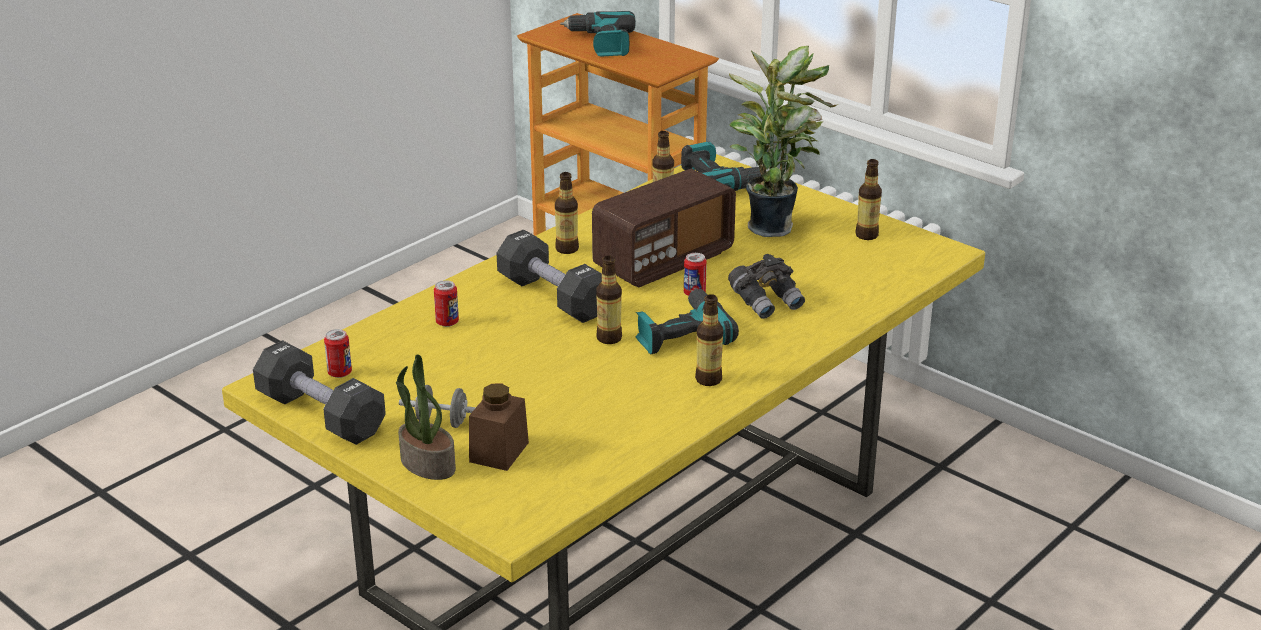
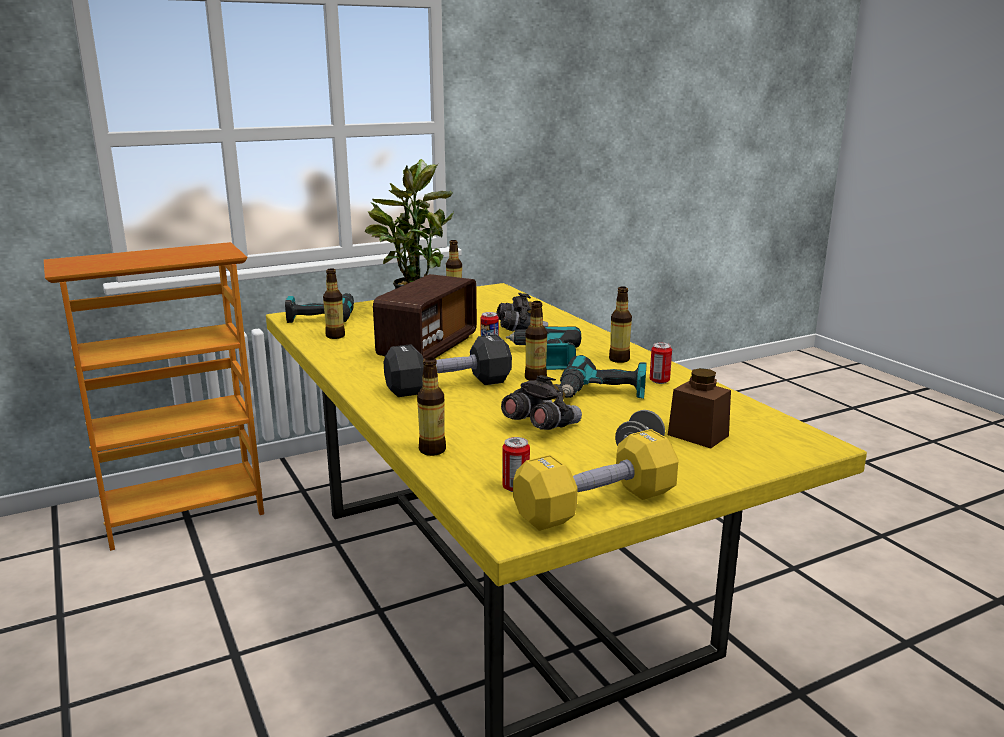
camera: 70 degrees left, 10 degrees down
black dumbbell [253,340,386,445] -> yellow dumbbell [513,429,678,531]
potted plant [396,355,456,480] -> none
can [434,280,459,327] -> can moved to [650,343,672,384]
bottle [555,172,579,254] -> bottle moved to [417,357,446,456]
power drill [560,11,636,57] -> power drill moved to [560,355,647,399]
radio [592,169,736,287] -> radio turned 45 degrees clockwise [373,274,477,359]
none -> grey binoculars [501,375,582,430]

